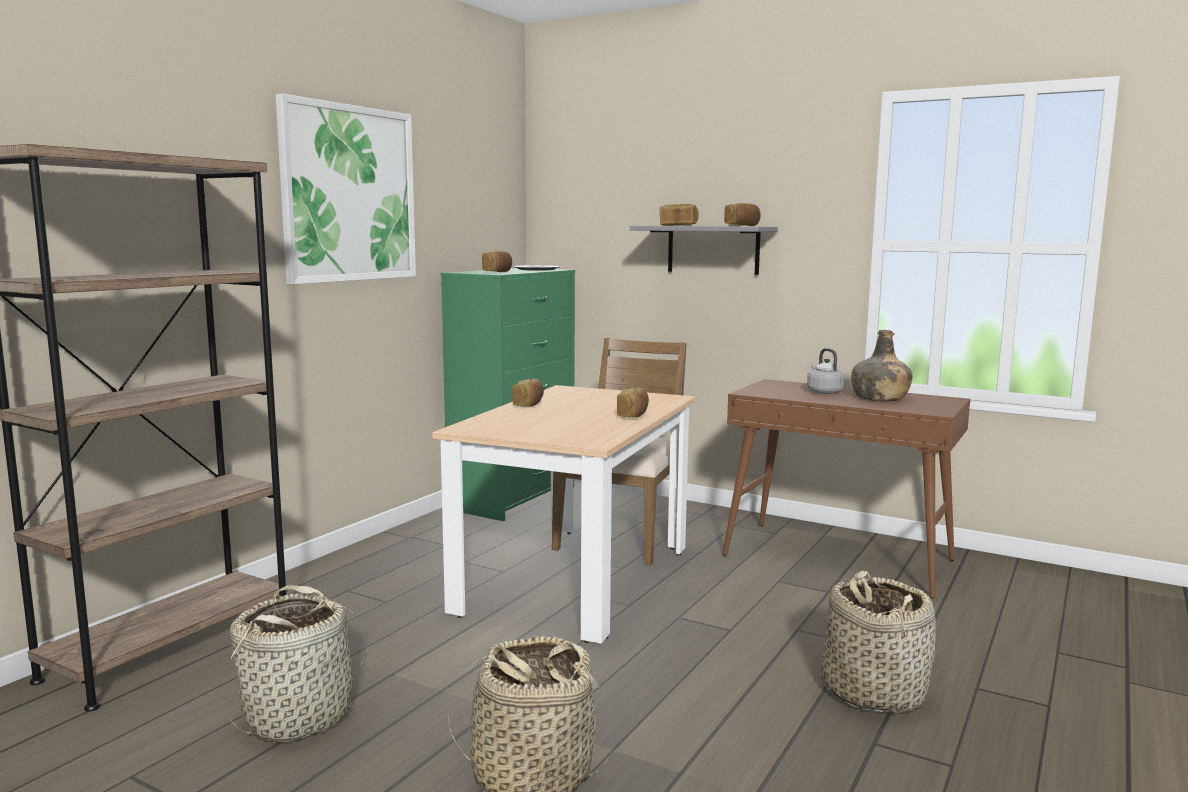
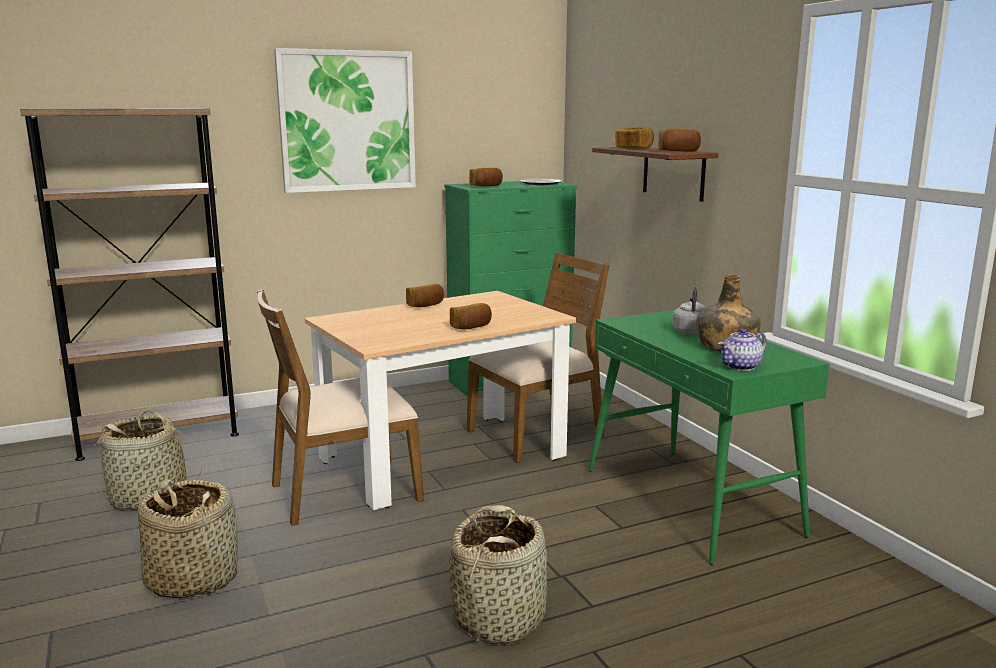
camera: 35 degrees right, 5 degrees up
grey shelf [630,226,778,275] -> brown shelf [592,147,719,202]
brown console table [723,379,970,599] -> green console table [588,310,830,565]
none -> brown chair [257,289,424,526]
none -> teapot [718,328,767,371]

